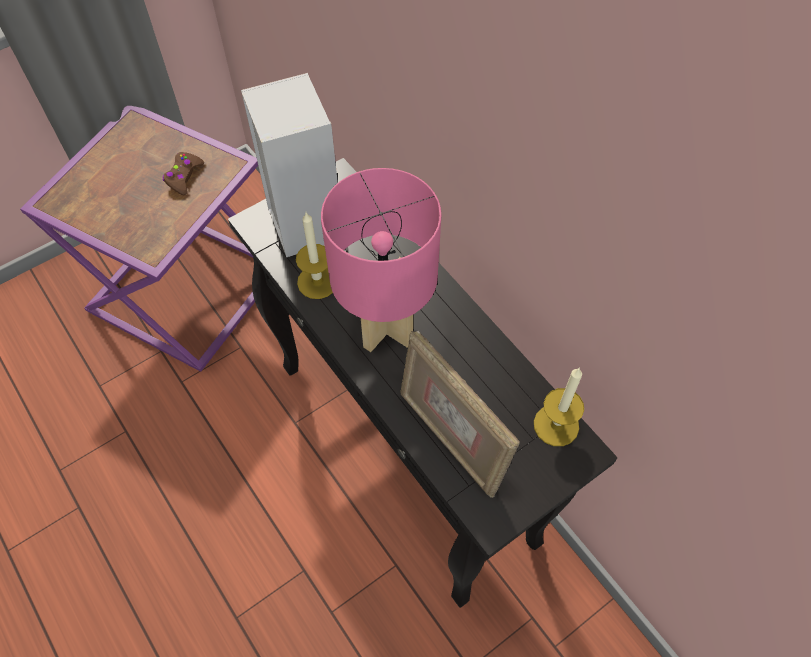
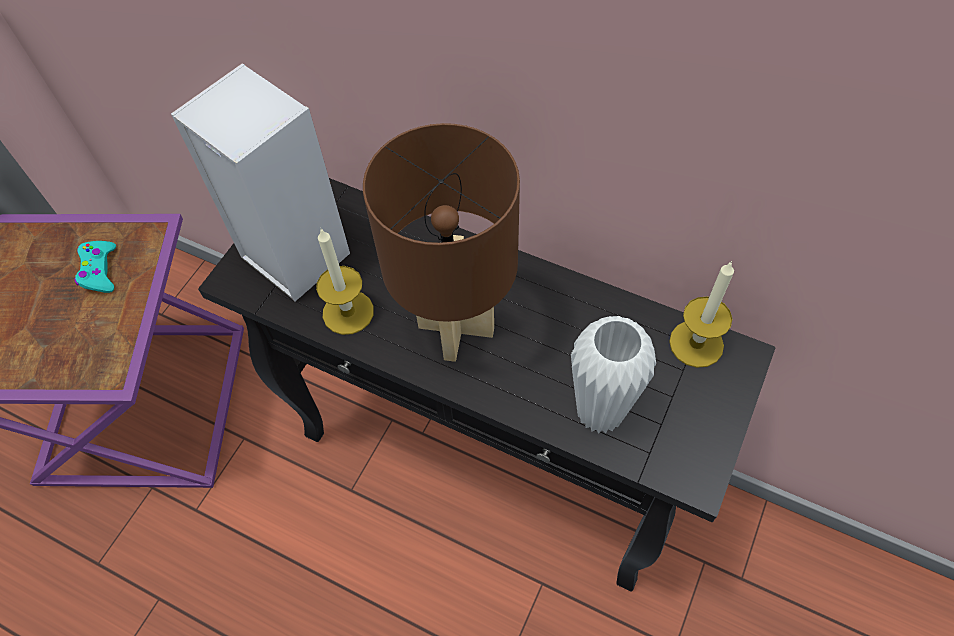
camera: 25 degrees left, 0 degrees up
brown game controller [163,152,204,195] -> turquoise game controller [74,241,116,293]
pink table lamp [321,168,442,352] -> brown table lamp [363,123,520,362]
picture frame [401,331,520,498] -> white vase [571,316,656,434]

